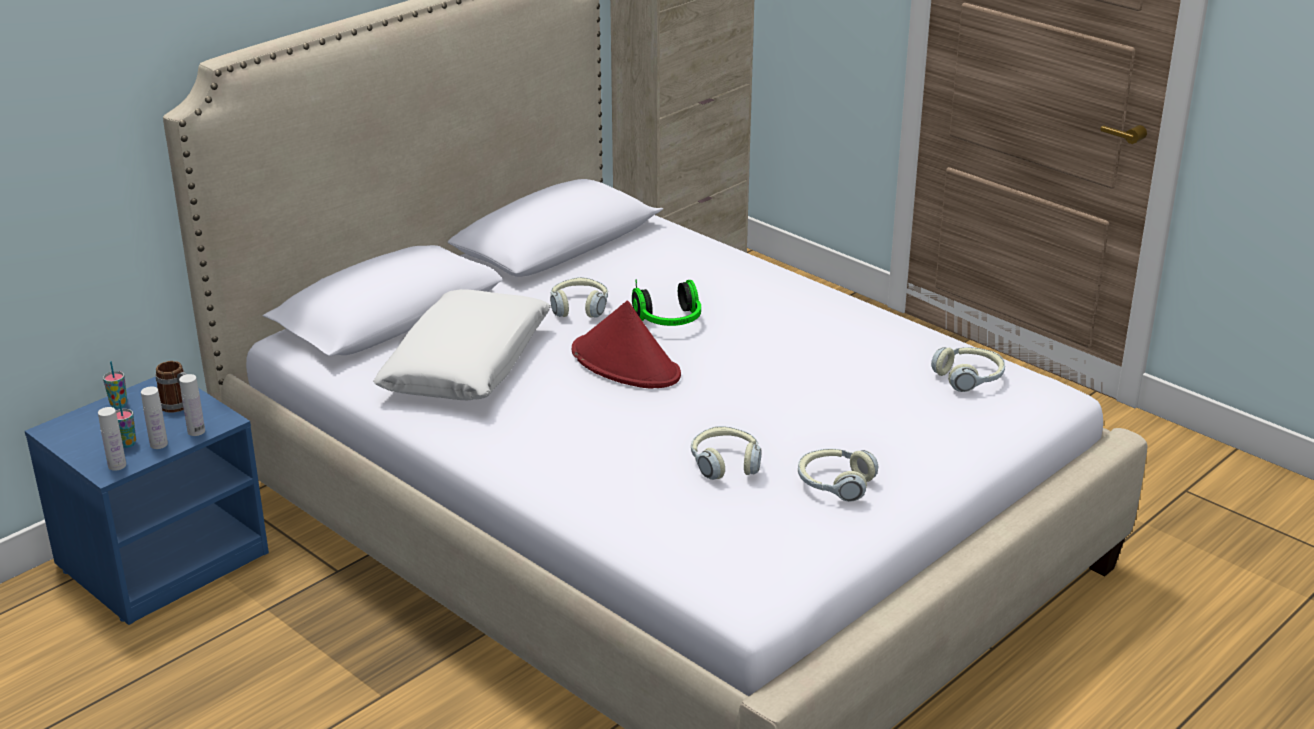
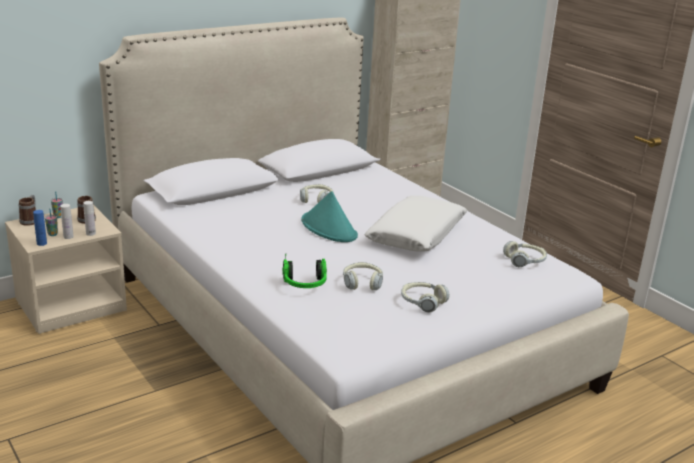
camera: 10 degrees right, 5 degrees down
blue nightstand [25,376,269,625] -> beige nightstand [5,205,127,334]
white bottle [98,407,126,471] -> blue bottle [33,210,47,246]
white pillow [373,289,551,400] -> white pillow moved to [364,196,468,252]
red hat [572,301,681,389] -> turquoise hat [301,191,358,242]
headphones [632,280,701,326] -> headphones moved to [283,254,327,288]
none -> mug [19,195,36,226]

